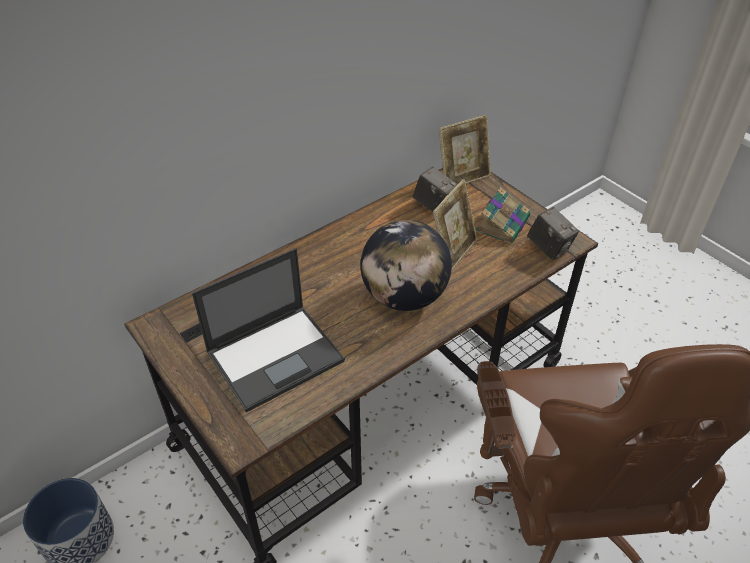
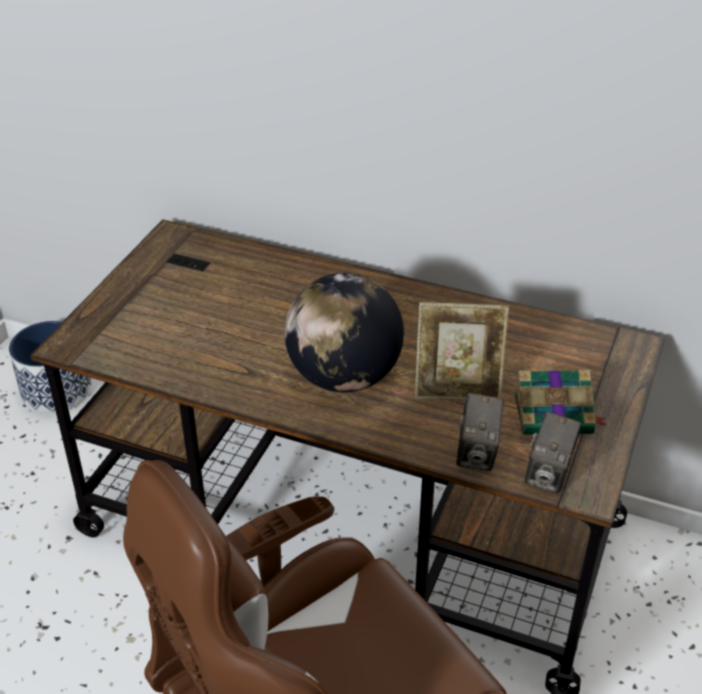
camera: 60 degrees right, 5 degrees down
laptop [192,248,345,412] -> none
camera [412,167,458,212] -> camera moved to [456,393,504,471]
picture frame [439,115,491,184] -> none

